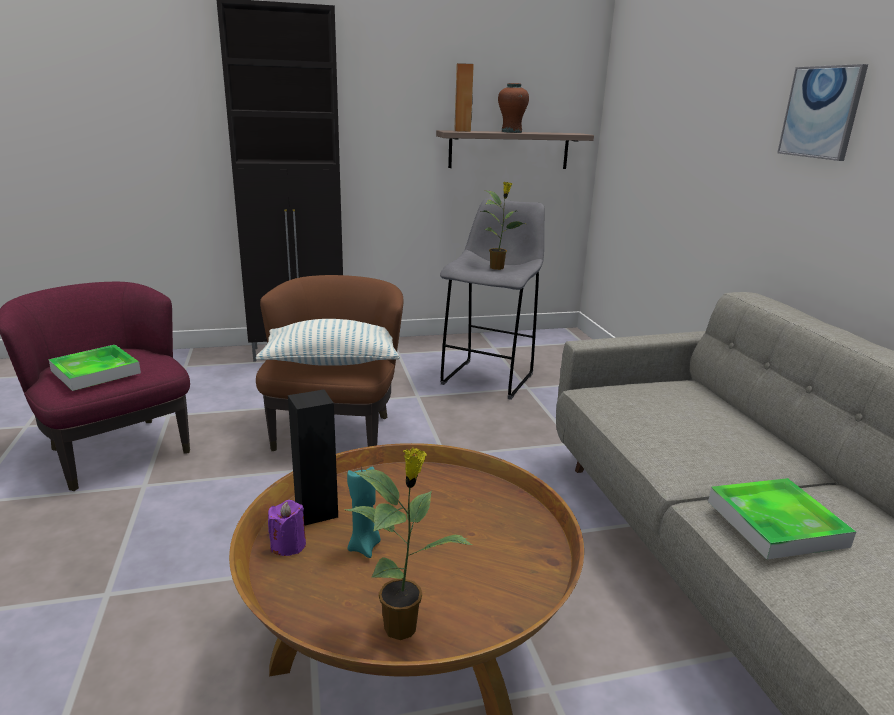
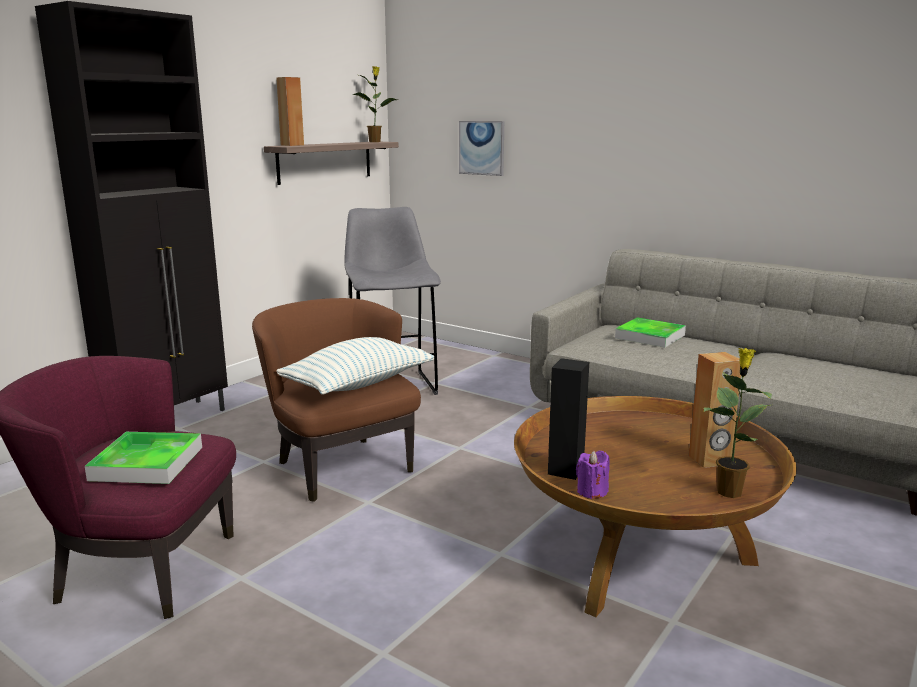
camera: 40 degrees left, 5 degrees down
turquoise candle [347,467,381,558] -> none
potted plant [481,182,524,270] -> potted plant moved to [352,66,398,142]
brown vase [498,83,529,133] -> none
tray [708,478,856,559] -> tray moved to [615,317,686,348]
picture [777,64,868,161] -> picture moved to [459,121,504,176]
none -> brown speaker [689,352,741,468]

